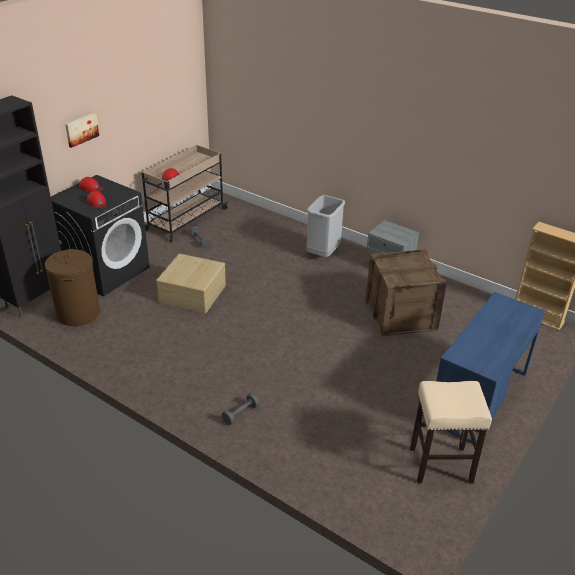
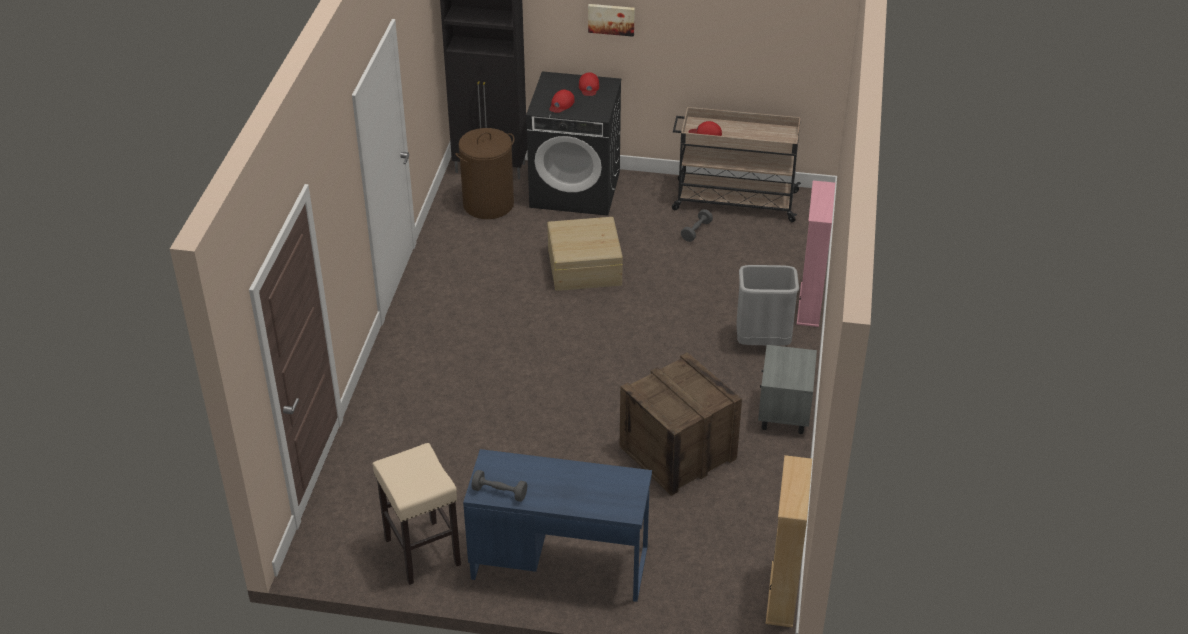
camera: 65 degrees right, 5 degrees up
grey dumbbell [222,393,259,425] -> grey dumbbell moved to [472,470,527,502]
none -> pink bookcase [797,180,835,327]

